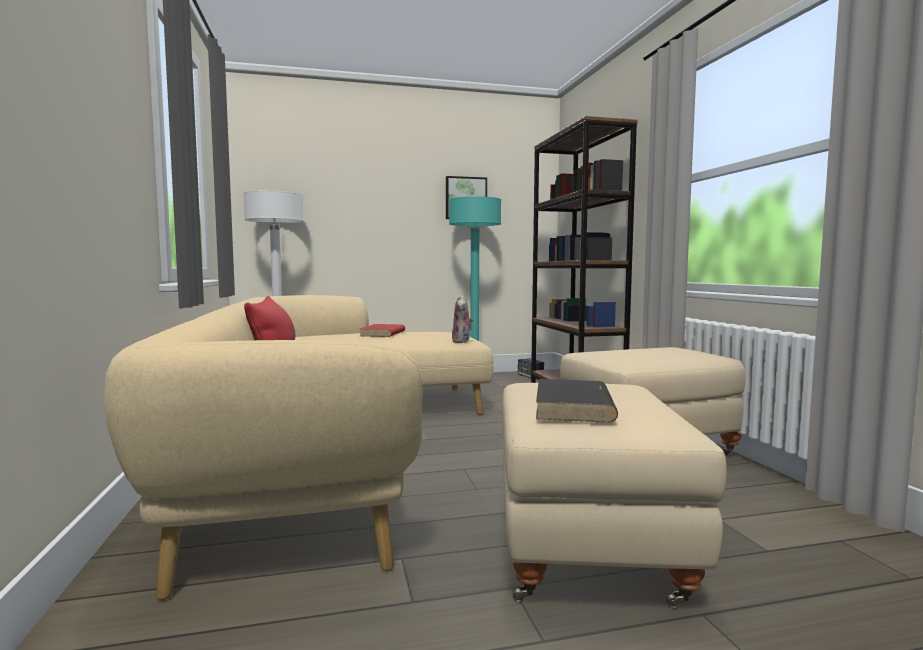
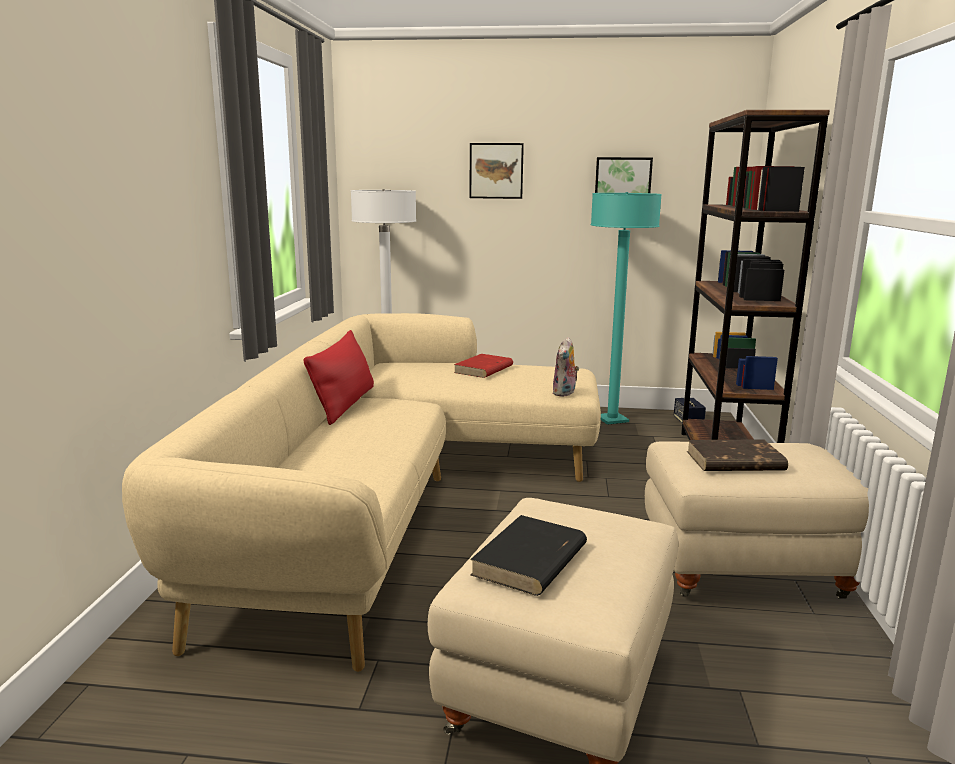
camera: 20 degrees right, 10 degrees up
none -> picture [469,143,524,199]
none -> brown book [687,439,788,471]

